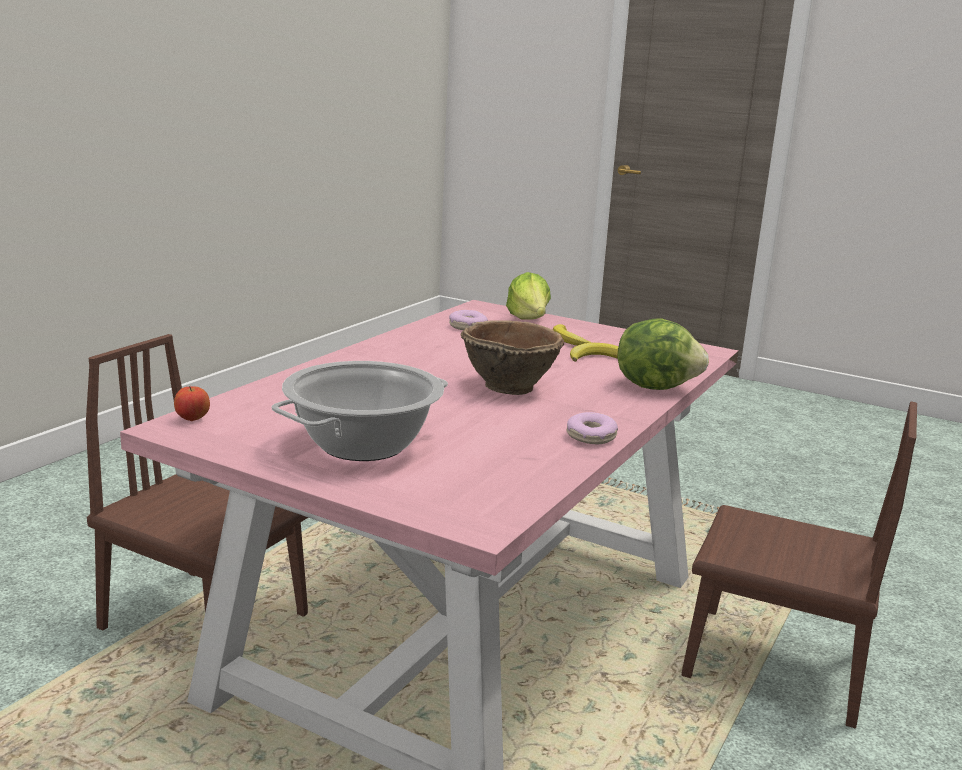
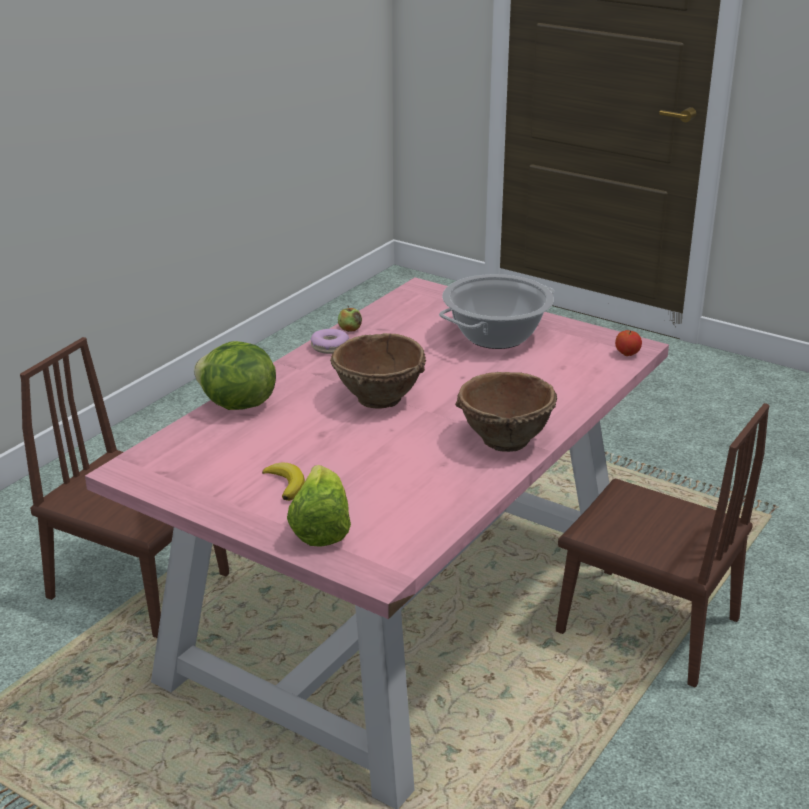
camera: 175 degrees left, 10 degrees up
donut [449,310,488,330] -> none
banana [570,343,619,362] -> none
none -> apple [338,306,362,332]
none -> brown bowl [455,372,557,452]

